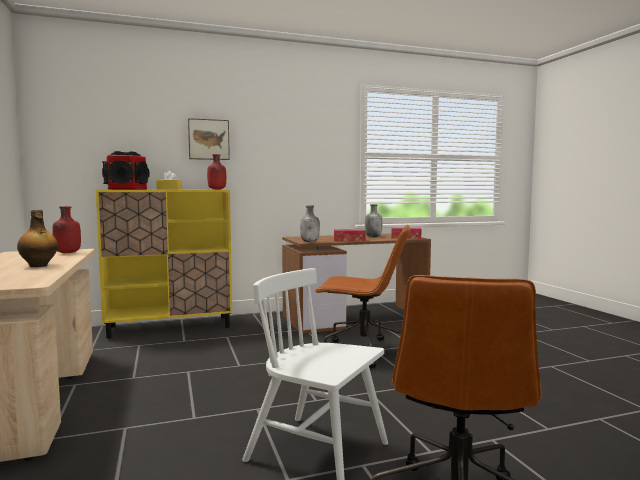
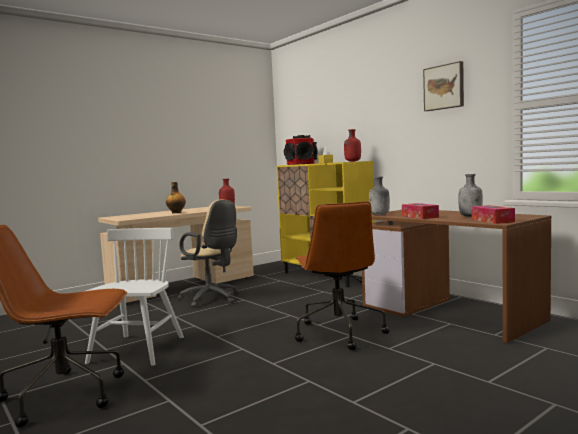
camera: 70 degrees right, 0 degrees up
picture [188,118,230,160] -> picture moved to [423,61,464,111]
none -> beige office chair [177,200,239,308]

